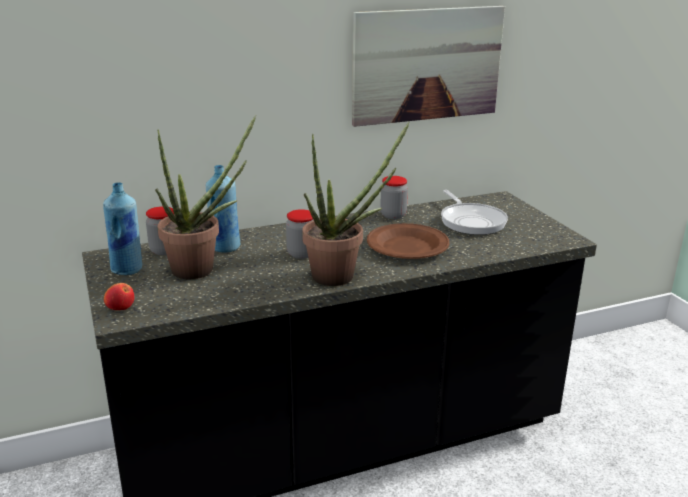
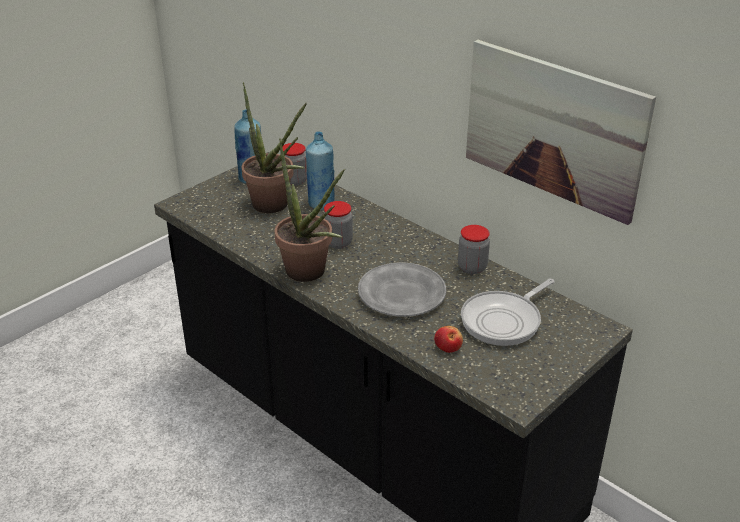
camera: 65 degrees right, 10 degrees up
apple [104,283,134,310] -> apple moved to [434,326,463,353]
brown plate [367,223,449,259] -> grey plate [358,262,446,317]

